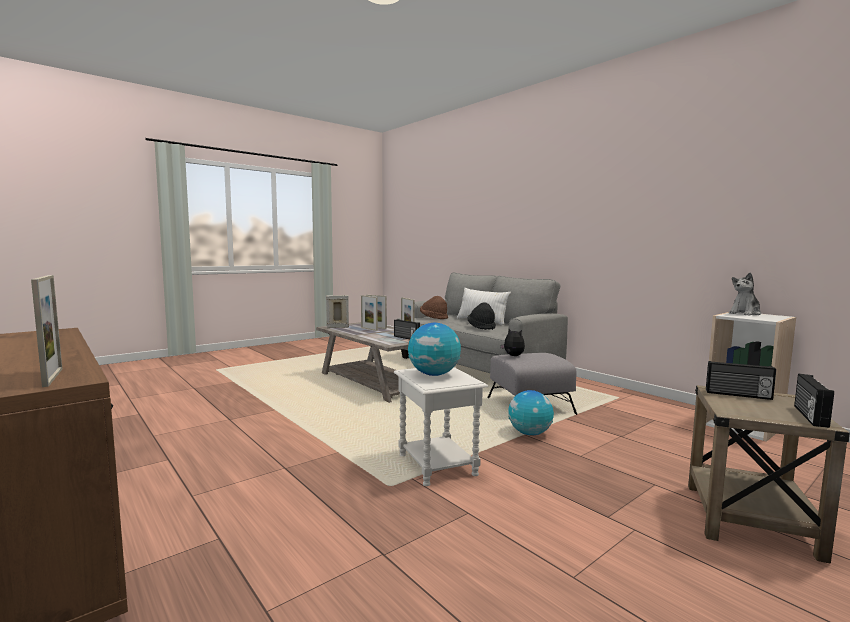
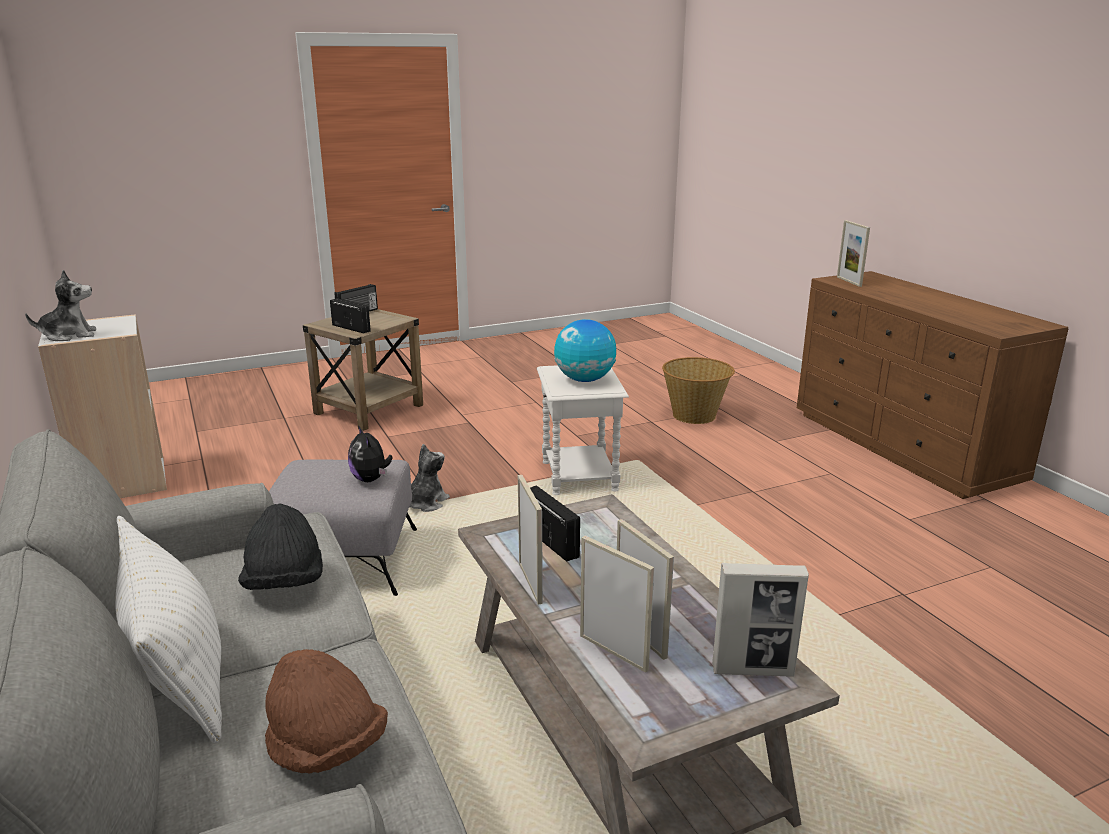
camera: 165 degrees left, 15 degrees up
globe [508,390,554,435] -> plush toy [409,444,450,512]
none -> basket [662,357,735,424]

